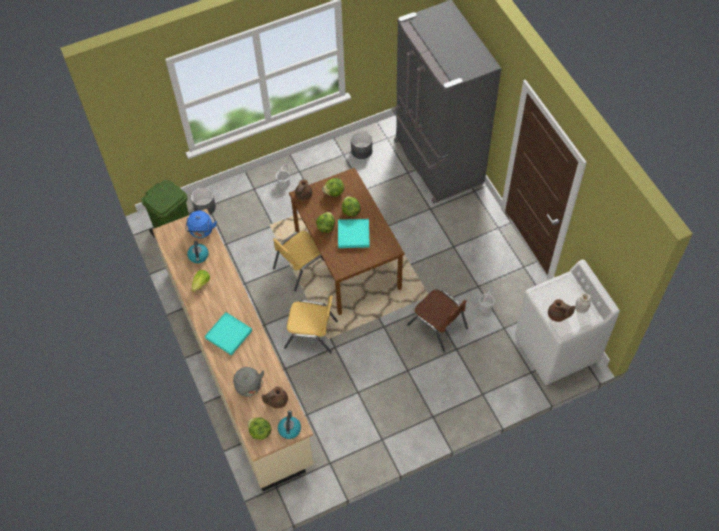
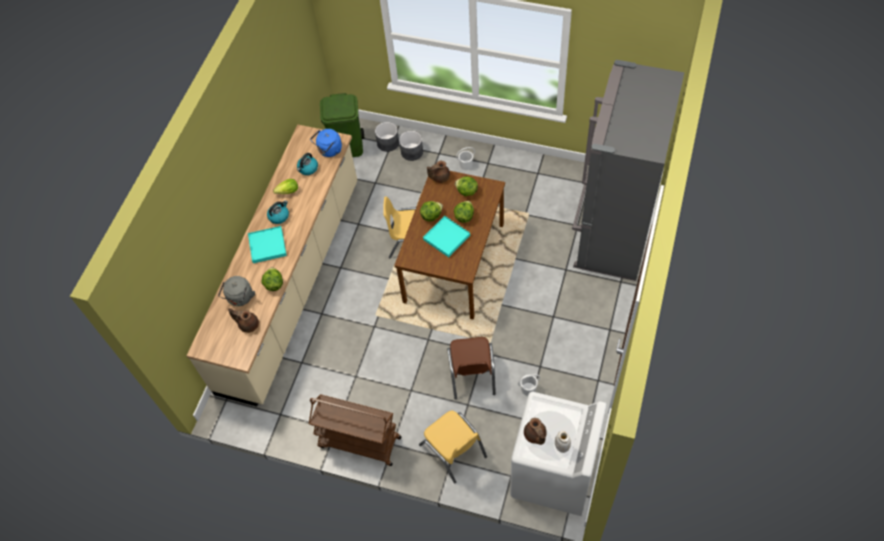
camera: 45 degrees right, 0 degrees up
lettuce [248,417,271,440] -> lettuce moved to [261,267,283,291]
kettle [278,410,301,439] -> kettle moved to [267,200,289,224]
yellow chair [284,296,338,354] -> yellow chair moved to [419,411,487,483]
grey planter [351,131,372,159] -> grey planter moved to [399,131,423,161]
none -> brown cart [309,394,401,466]

